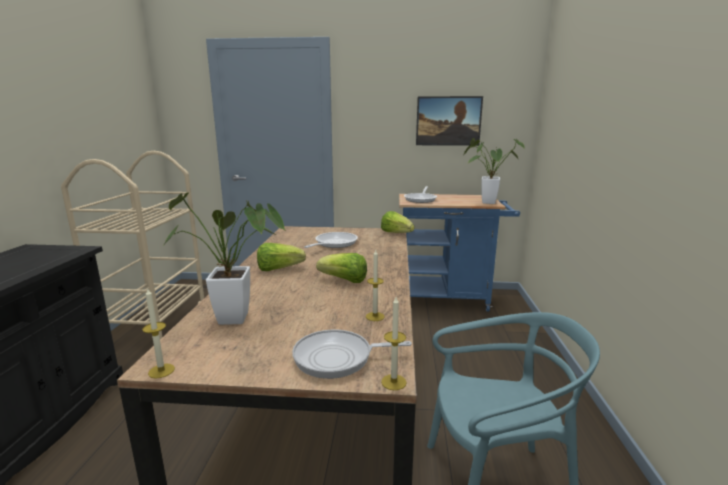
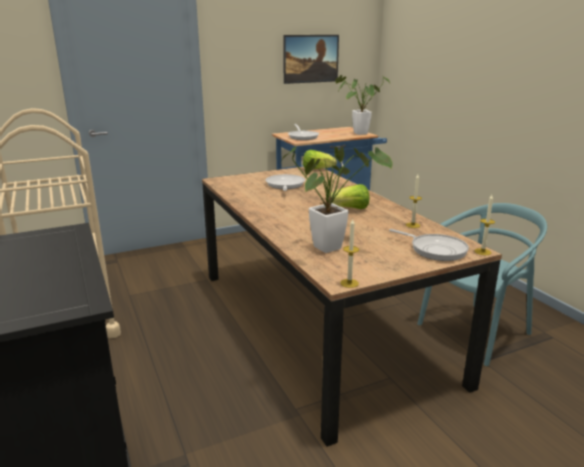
camera: 30 degrees left, 5 degrees up
lettuce [257,243,306,271] -> none
frying pan [292,330,412,379] -> frying pan turned 105 degrees counterclockwise [389,229,469,261]

